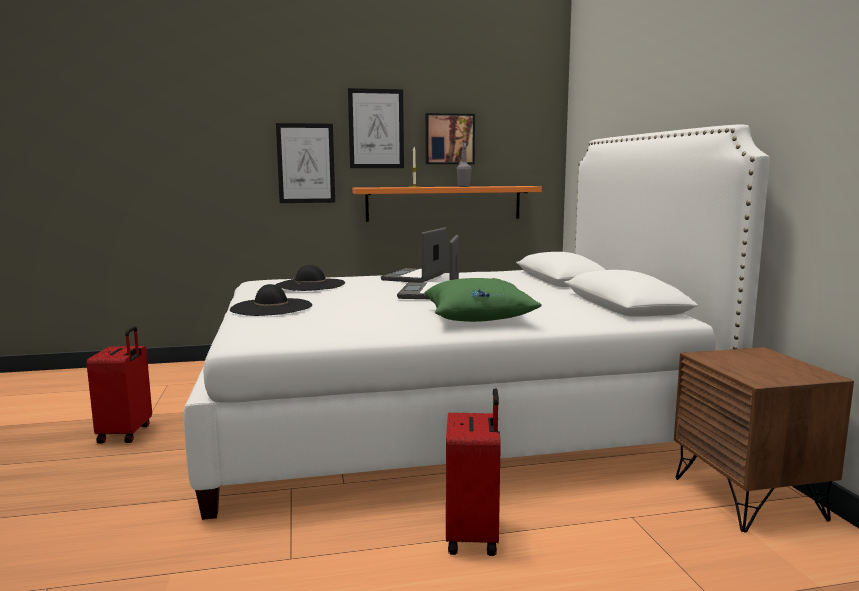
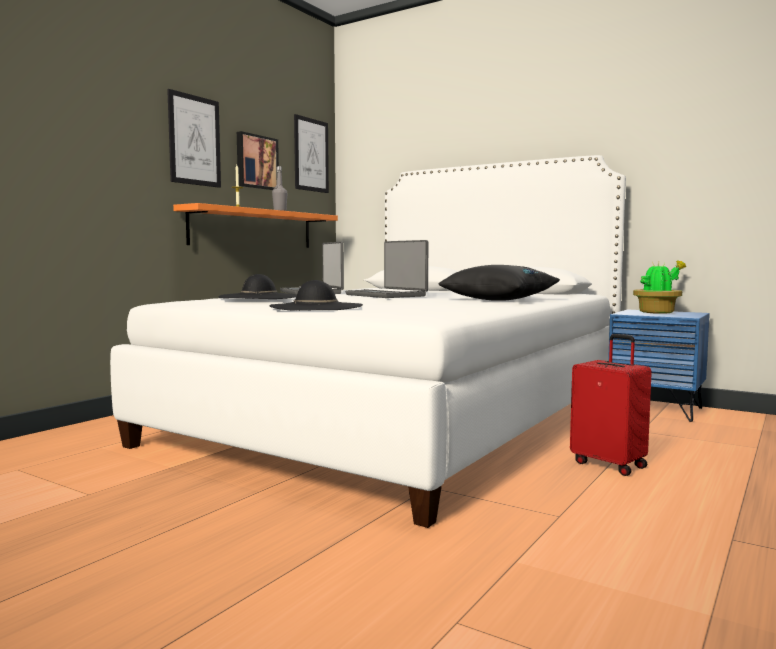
camera: 45 degrees left, 5 degrees down
red suitcase [87,326,152,443] -> none
picture [276,123,335,203] -> picture moved to [294,114,329,193]
green pillow [425,278,542,322] -> black pillow [438,265,560,301]
brown nightstand [674,347,854,532] -> blue nightstand [608,310,710,422]
none -> potted plant [633,260,687,314]

